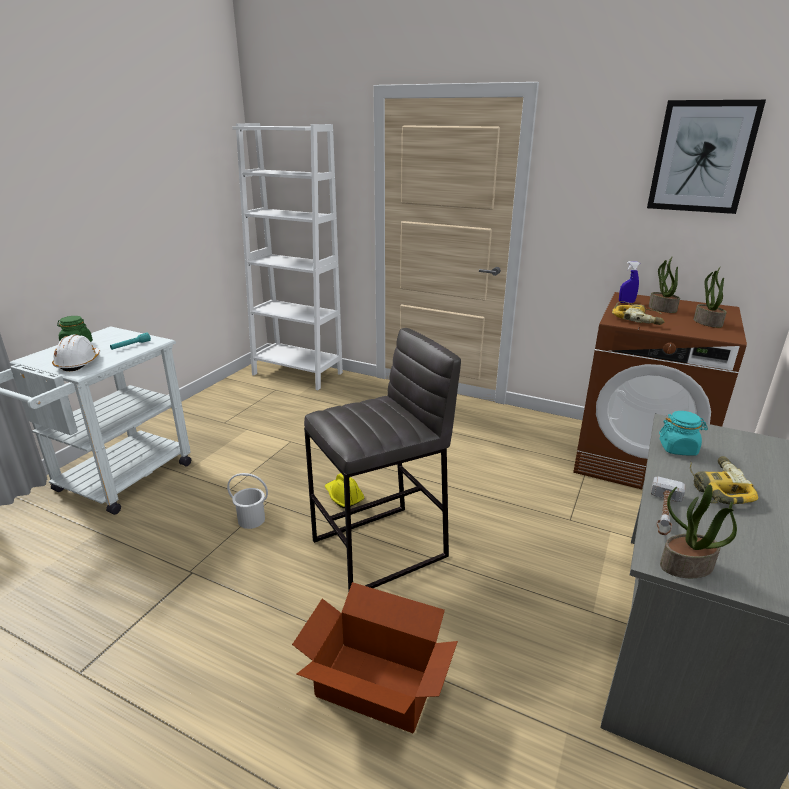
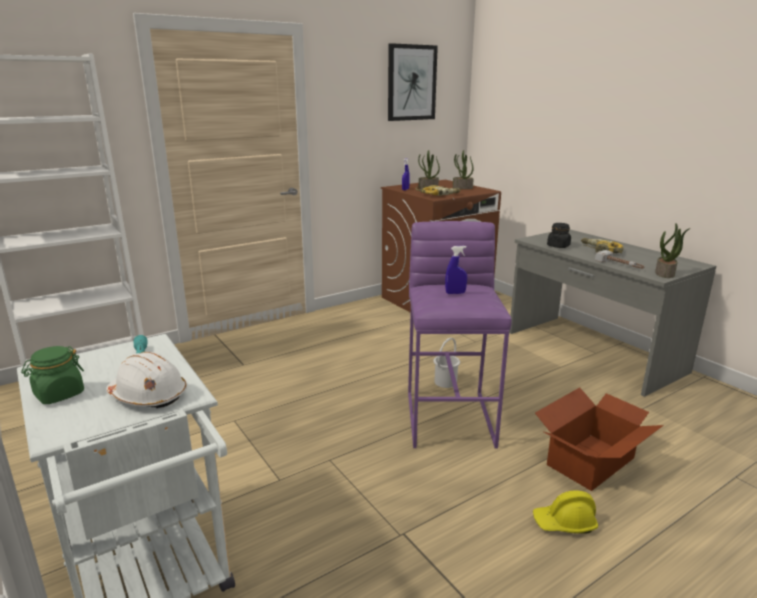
camera: 60 degrees left, 5 degrees down
white bucket [227,473,268,529] -> white bucket moved to [433,338,460,388]
grey stool [304,328,461,592] -> purple stool [408,221,512,448]
yellow hard hat [325,473,364,508] -> yellow hard hat moved to [533,490,598,534]
turquoise jar [659,411,708,455] -> black jar [547,223,571,248]
none -> blue spray bottle [445,246,467,294]

